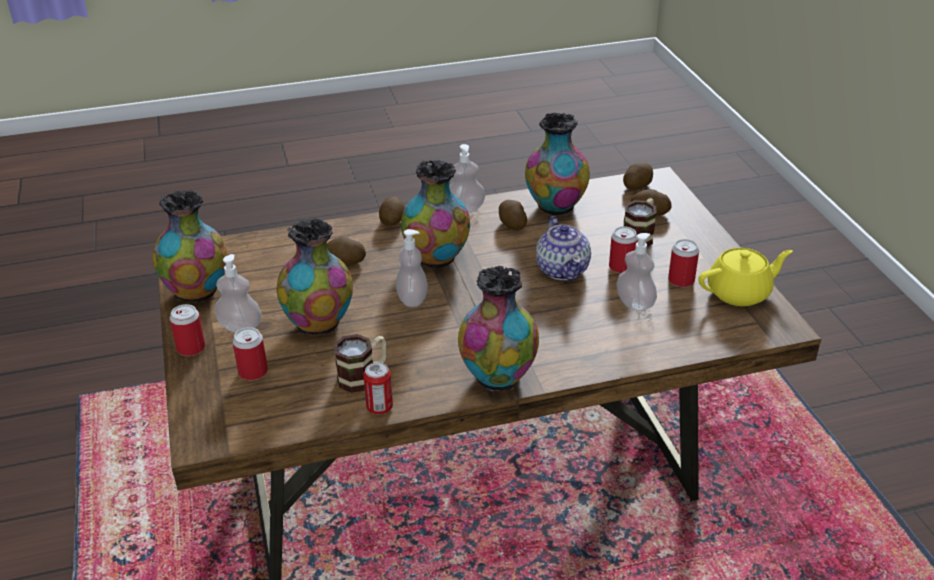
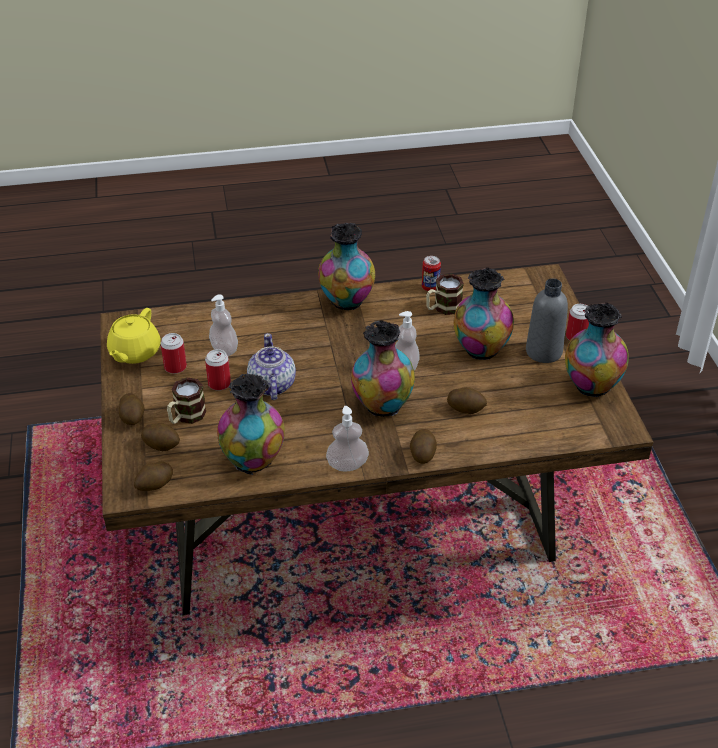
camera: 175 degrees left, 5 degrees up
soap dispenser [214,254,262,333] -> grey bottle [526,279,568,363]
can [232,327,268,381] -> none
potato [499,200,527,230] -> potato moved to [119,393,144,425]
yellow teapot [698,248,793,306] -> yellow teapot turned 60 degrees counterclockwise [107,308,161,364]

